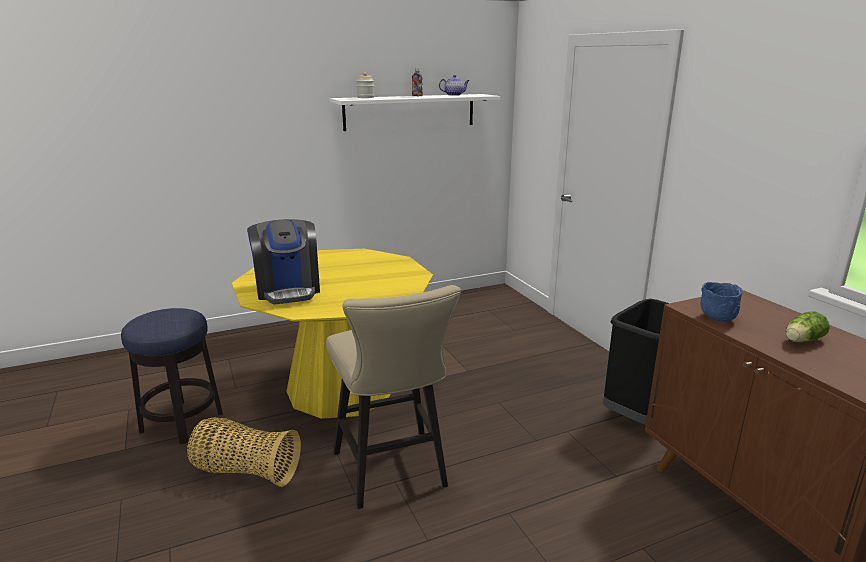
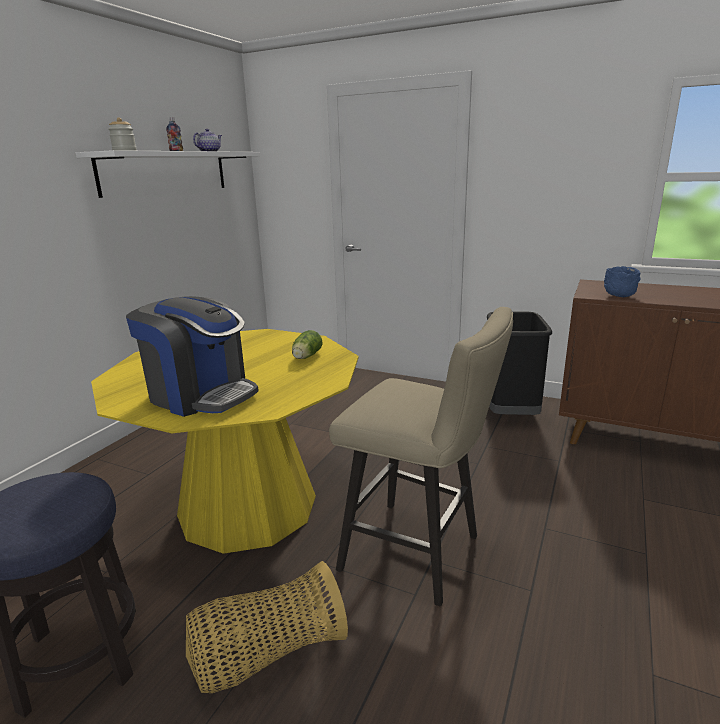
camera: 40 degrees left, 0 degrees up
lettuce [786,312,830,343] -> lettuce moved to [292,330,322,359]

